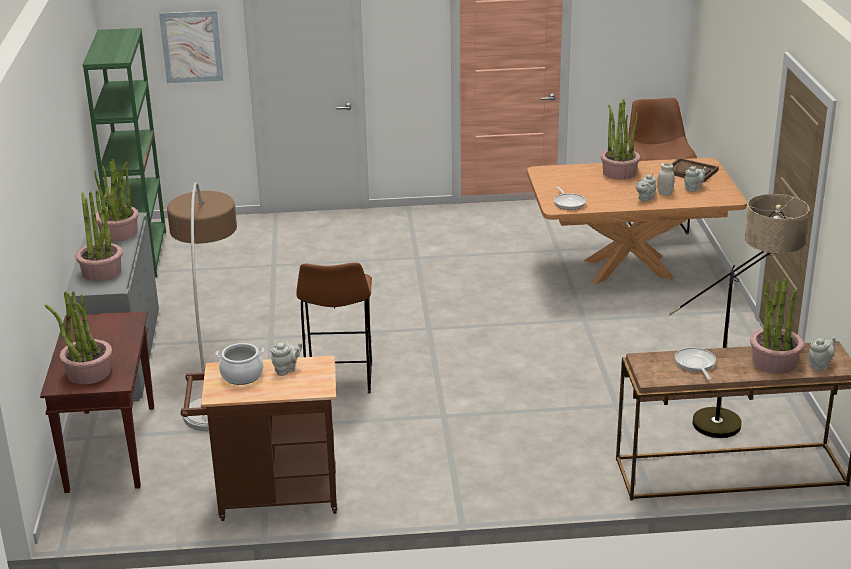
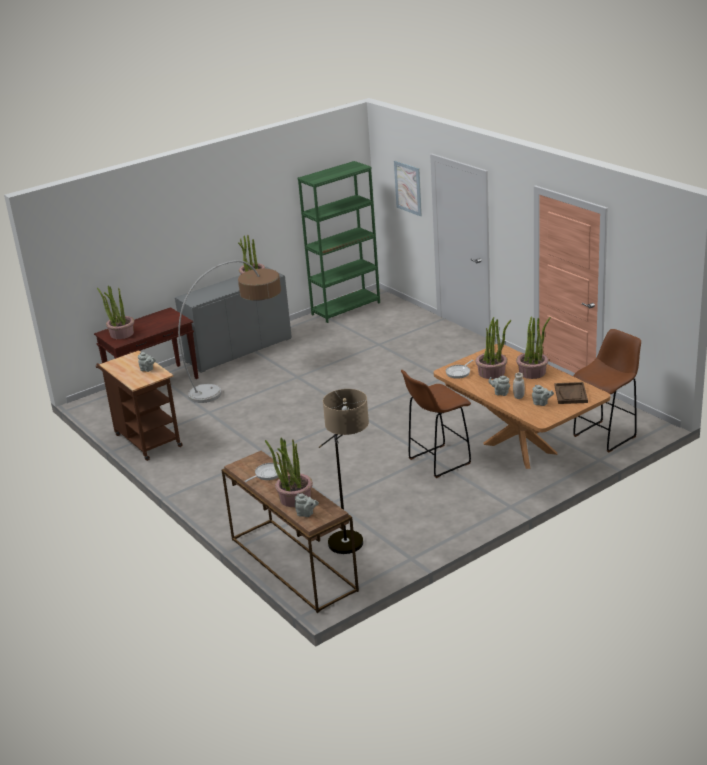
camera: 60 degrees right, 0 degrees up
potted plant [75,187,123,281] -> potted plant moved to [475,317,511,379]
cooking pot [216,343,264,385] -> none
brown stool [296,262,372,393] -> brown stool moved to [401,370,471,478]

